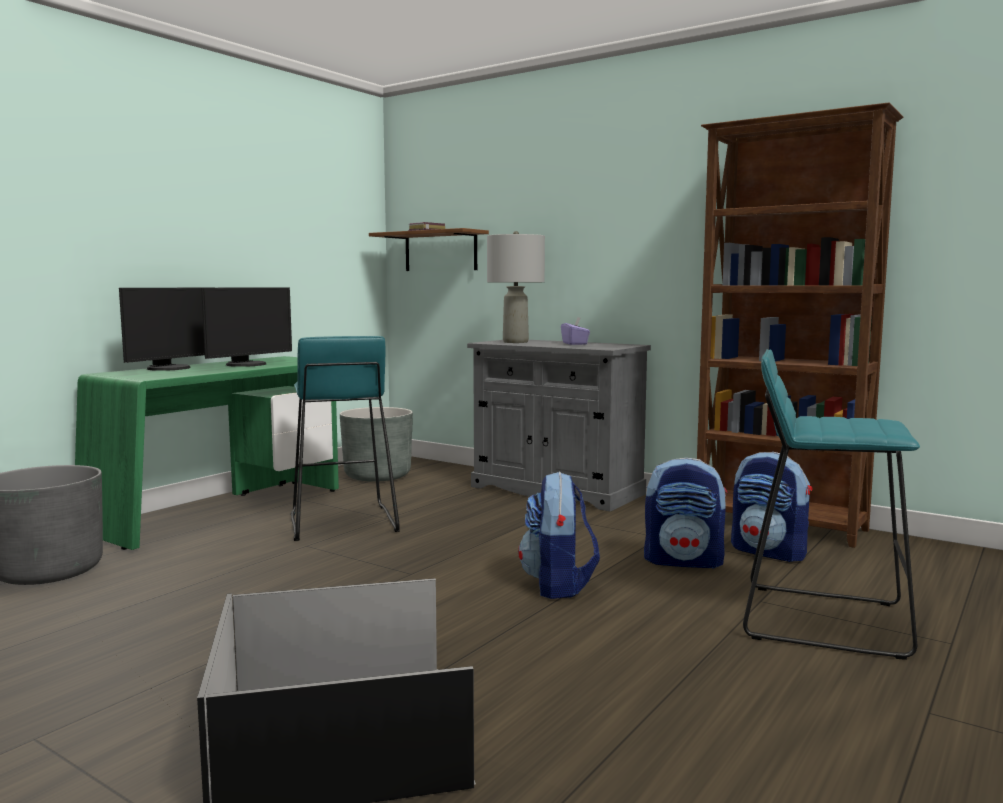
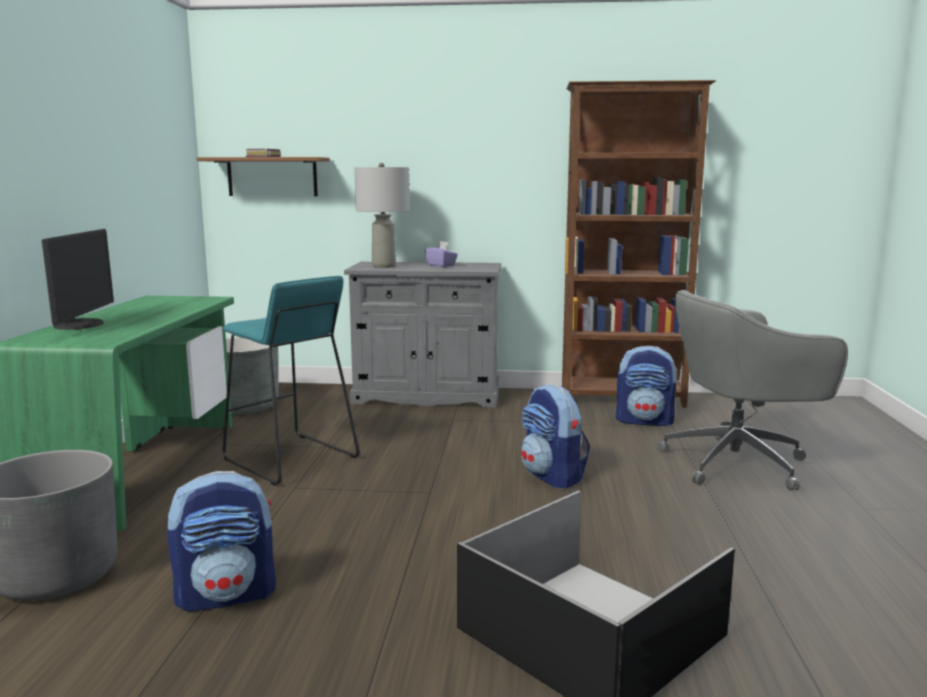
camera: 30 degrees left, 5 degrees up
monitor [201,288,292,367] -> none
backpack [644,458,728,569] -> backpack moved to [167,471,276,611]
turquoise stool [743,349,920,660] -> grey office chair [657,290,848,490]

